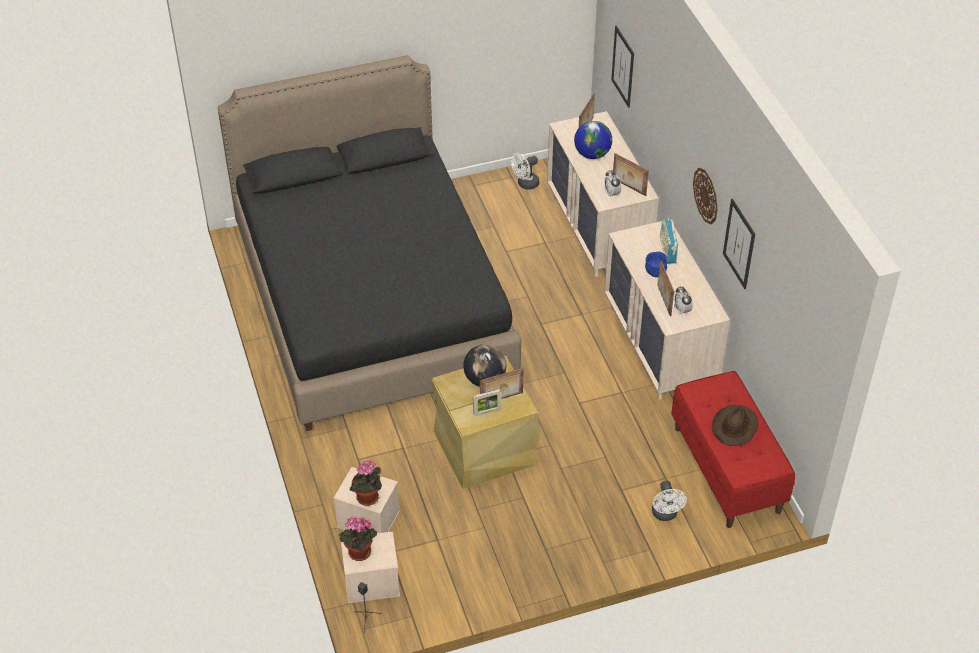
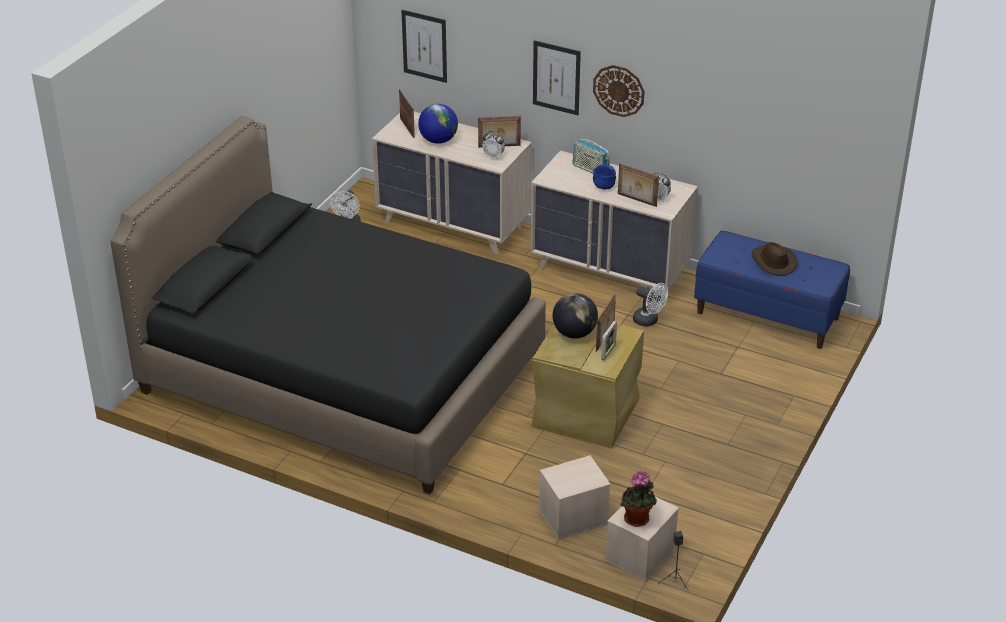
camera: 45 degrees left, 10 degrees down
potted plant [350,460,382,506] -> none
white fan [652,481,687,521] -> white fan moved to [633,283,668,327]
red bench [671,371,795,528] -> blue bench [694,231,850,349]
picture [723,198,755,289] -> picture moved to [533,40,581,115]

